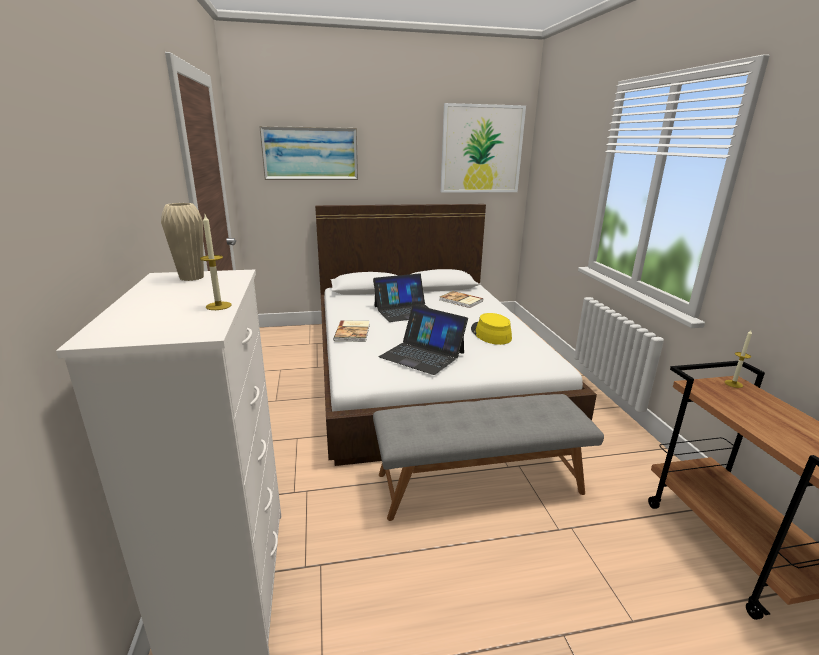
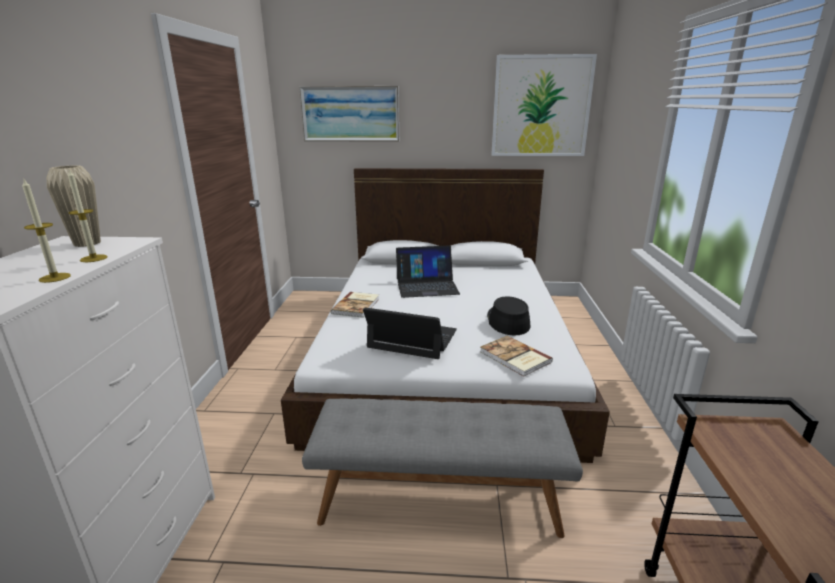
camera: 15 degrees right, 0 degrees up
laptop [379,305,468,375] -> laptop turned 150 degrees clockwise [363,307,457,359]
book [440,291,483,308] -> book moved to [480,336,553,376]
yellow hat [471,313,512,345] -> black hat [487,296,531,335]
candle [725,330,752,388] -> candle moved to [68,170,108,262]

